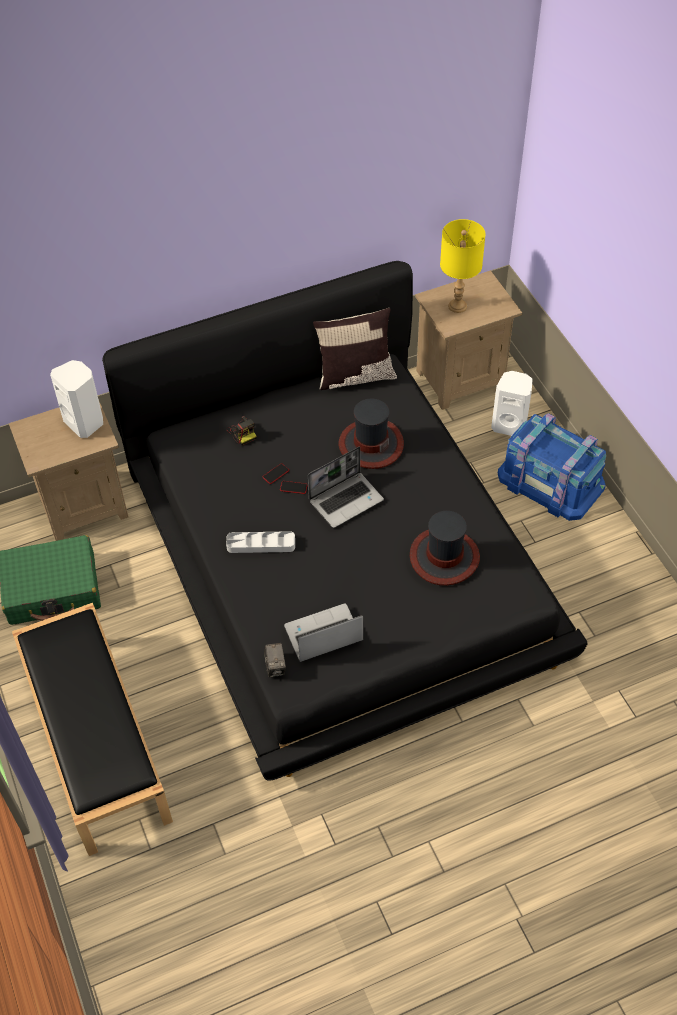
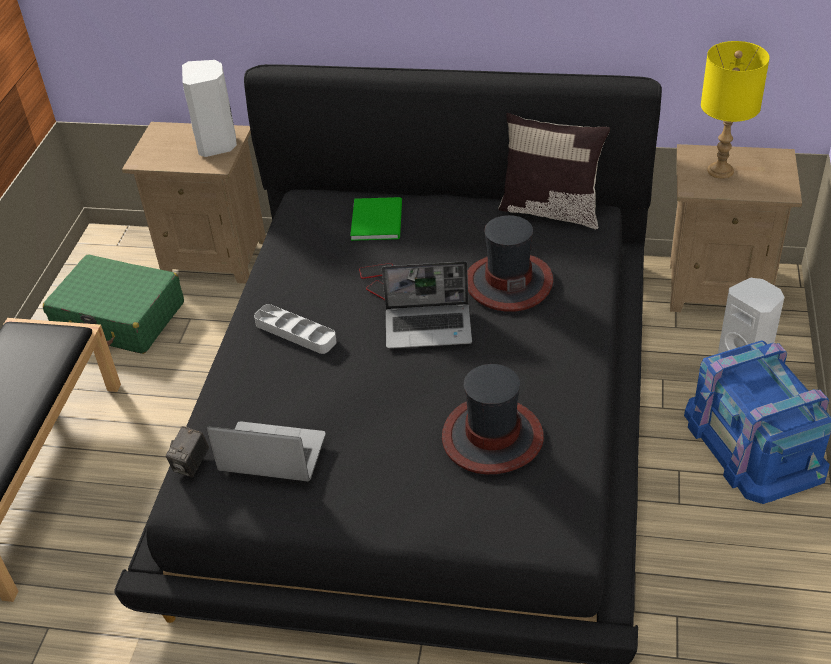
camera: 35 degrees right, 10 degrees down
camera [226,416,257,446] -> green book [350,197,402,241]

